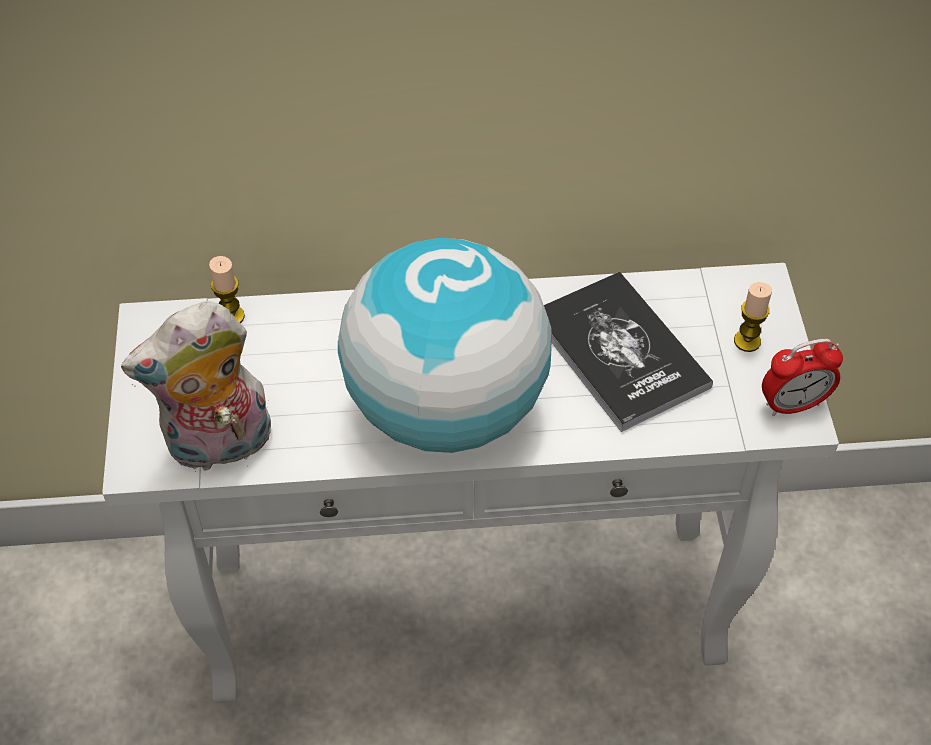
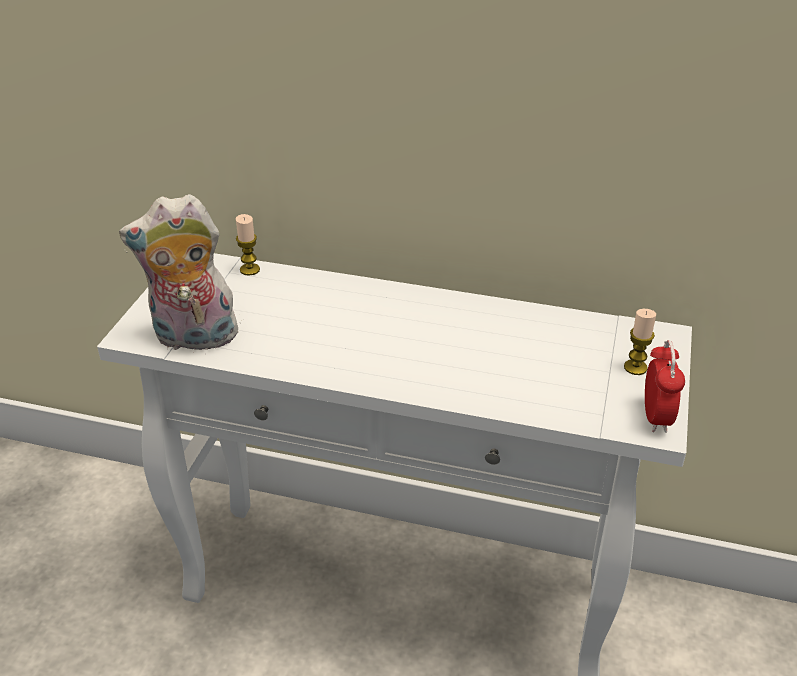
camera: 20 degrees right, 15 degrees down
globe [338,238,552,453] -> none
book [544,272,713,432] -> none
alarm clock [762,339,843,416] -> alarm clock turned 90 degrees counterclockwise [645,340,685,433]

